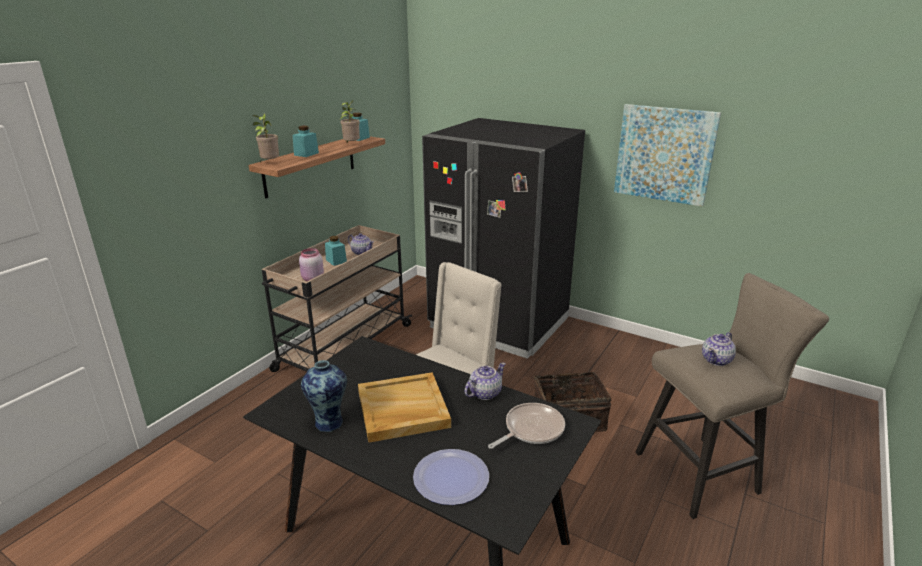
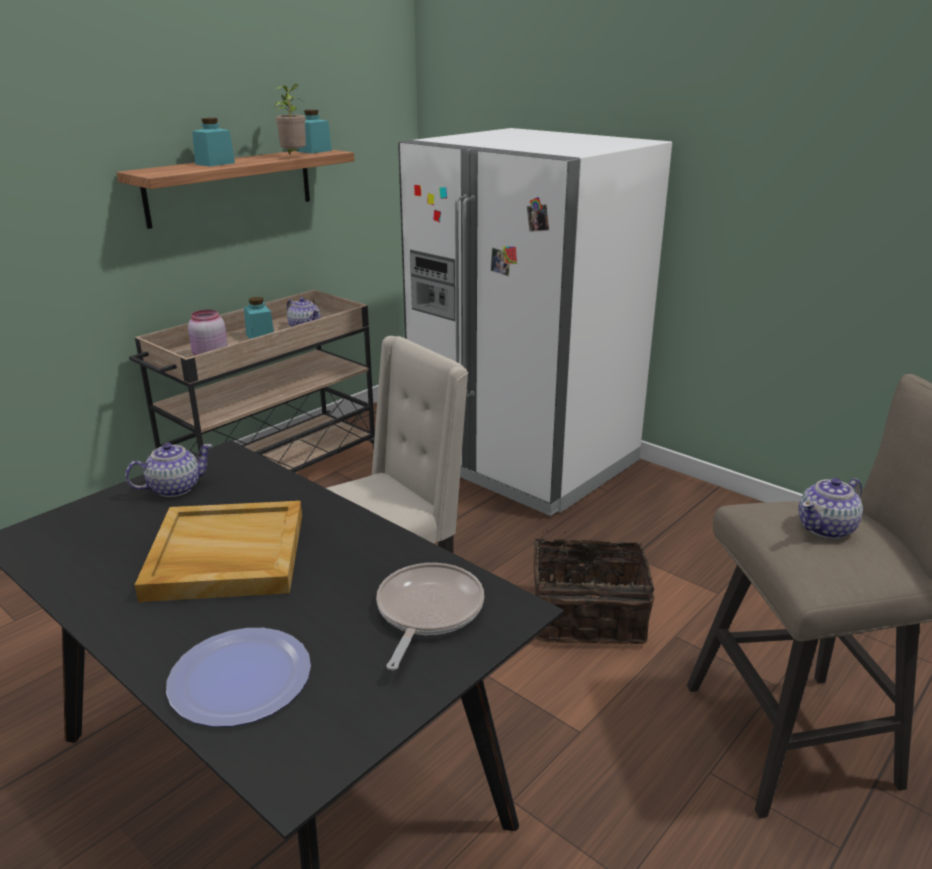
camera: 10 degrees right, 0 degrees up
potted plant [252,113,279,162] -> none
vase [301,360,347,432] -> none
black fridge [422,118,585,359] -> white fridge [398,128,672,516]
teapot [464,362,506,400] -> teapot moved to [125,443,213,497]
frying pan [488,403,565,449] -> frying pan turned 45 degrees counterclockwise [376,563,484,670]
picture [614,104,721,207] -> none

